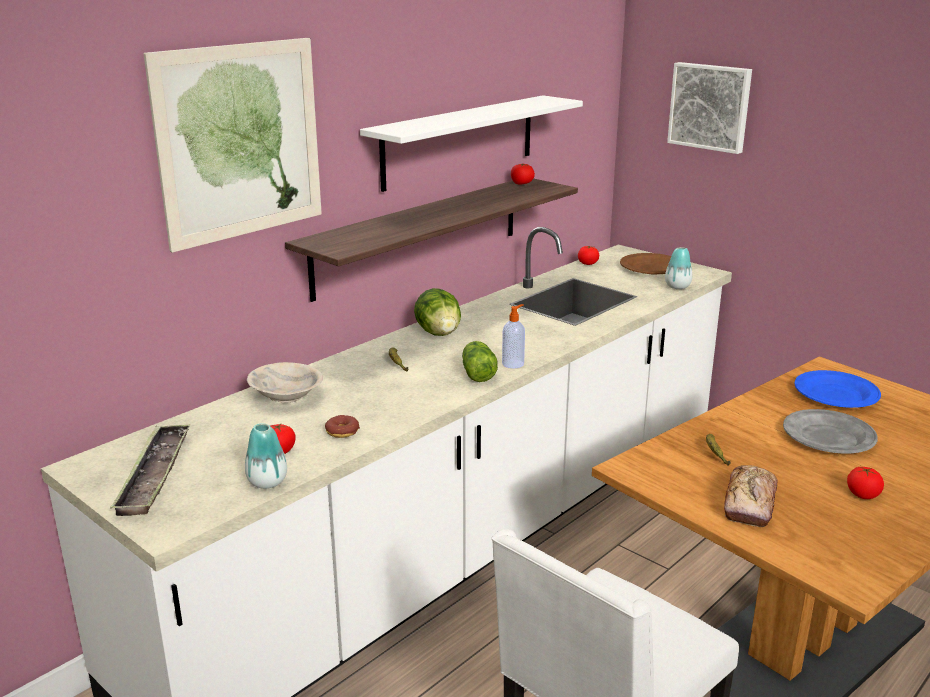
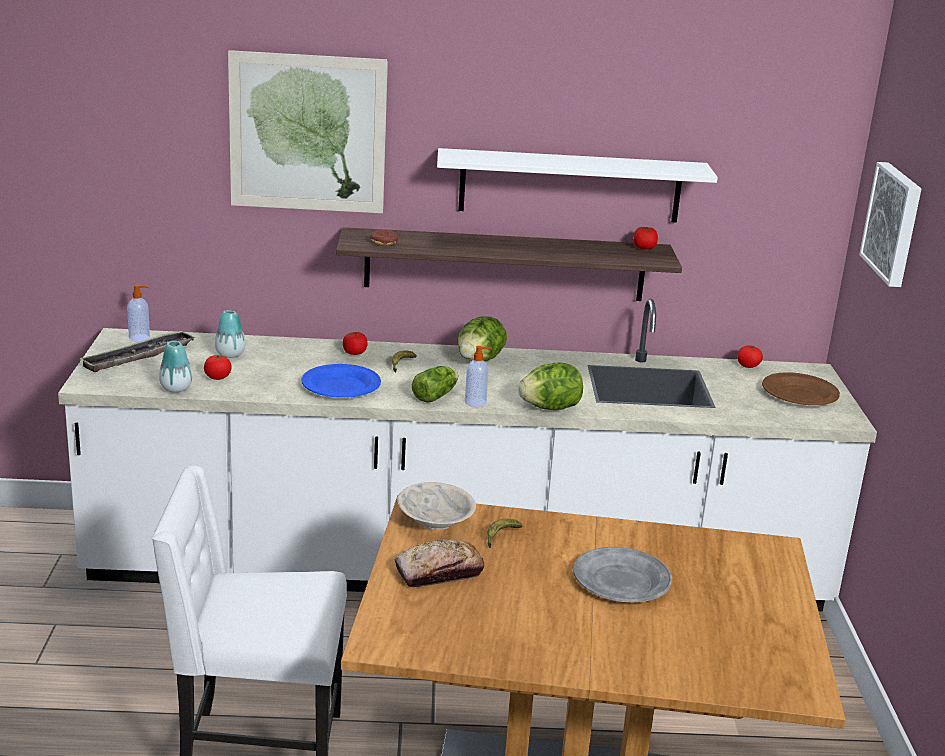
camera: 45 degrees right, 0 degrees up
beige bowl [247,362,323,403] -> beige bowl moved to [397,482,476,530]
donut [325,415,360,438] -> donut moved to [370,230,399,245]
vase [665,247,692,289] -> vase moved to [215,310,246,358]
blue plate [794,370,881,408] -> blue plate moved to [301,364,381,398]
tomato [847,466,884,499] -> tomato moved to [343,332,368,355]
none -> soap dispenser [127,284,150,341]
none -> lettuce [518,362,583,410]

